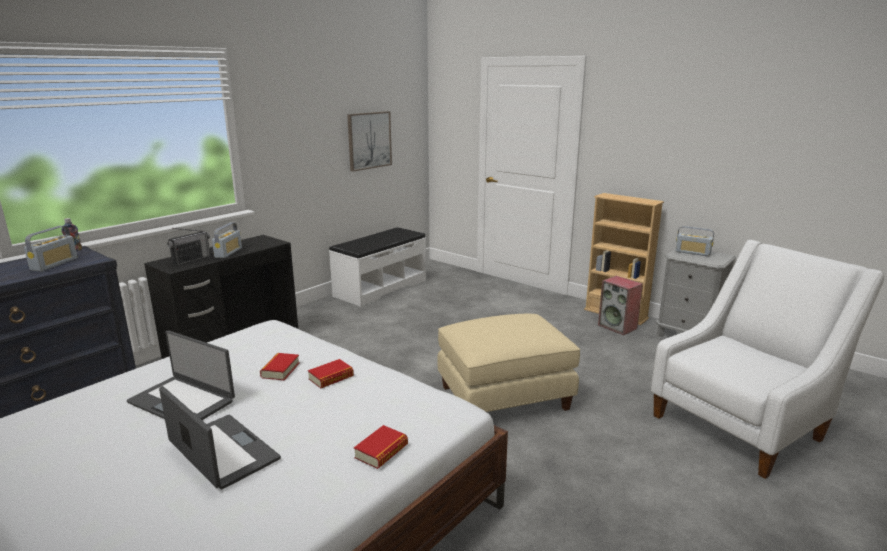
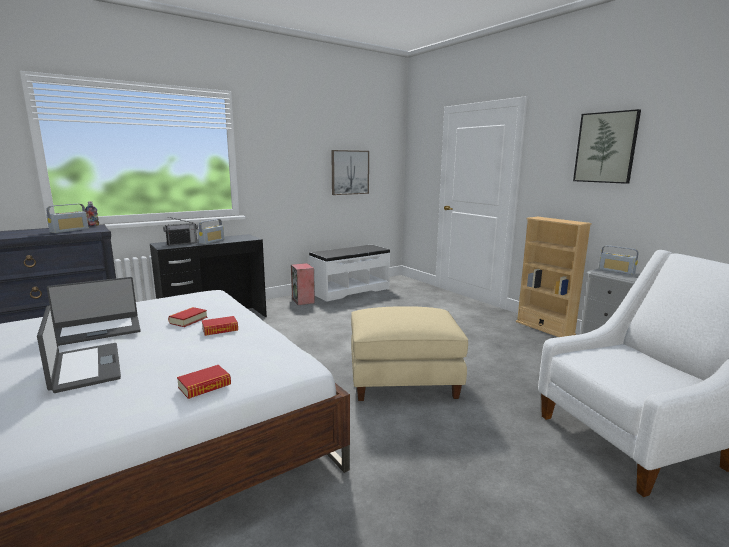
camera: 15 degrees right, 5 degrees down
laptop [126,330,235,420] -> laptop turned 75 degrees counterclockwise [46,277,141,346]
speaker [598,276,643,335] -> speaker moved to [291,263,315,305]
none -> picture [573,109,641,184]

